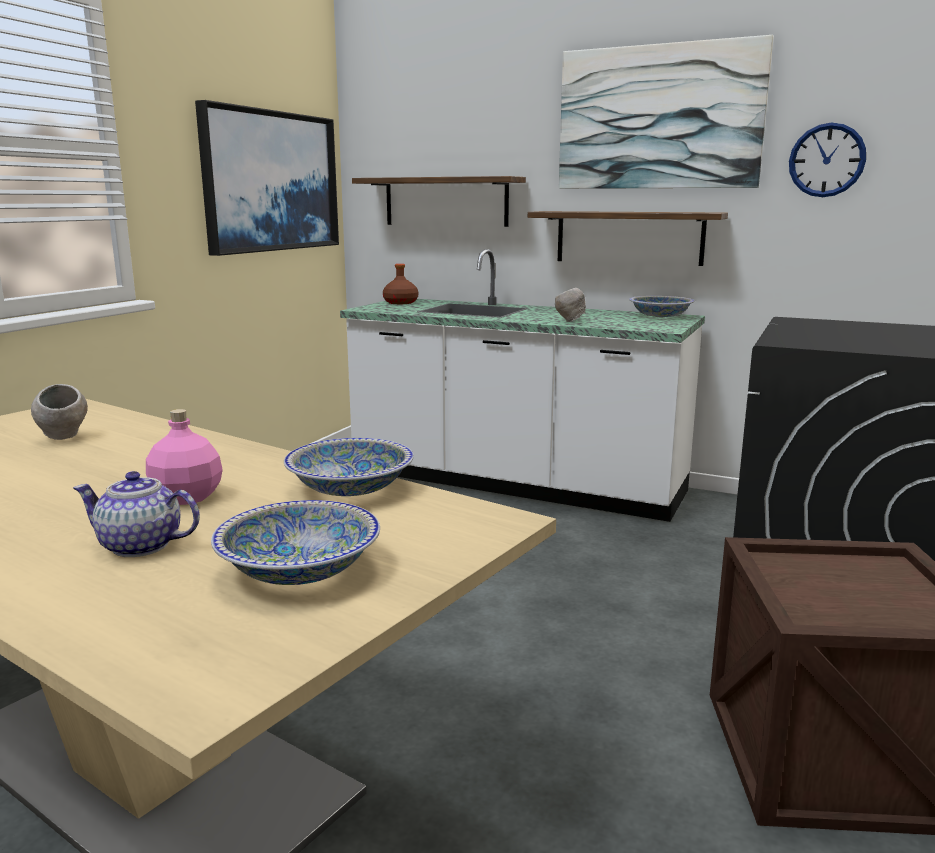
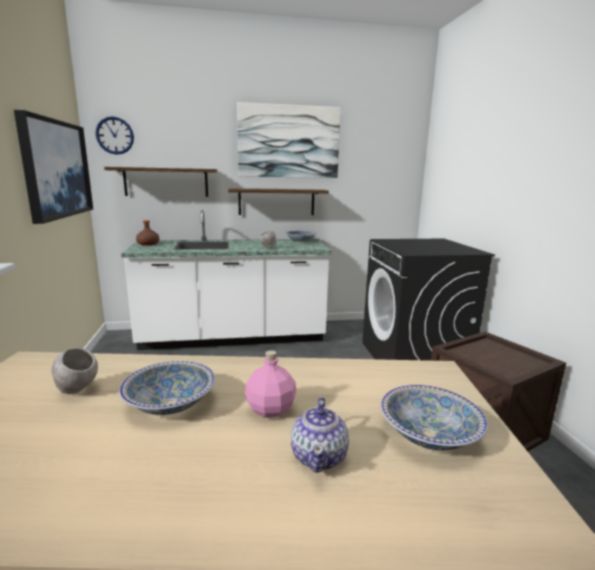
camera: 35 degrees left, 0 degrees up
teapot [73,471,200,557] -> teapot turned 60 degrees counterclockwise [291,397,349,473]
bowl [284,438,414,496] -> bowl moved to [119,361,215,415]
wall clock [789,123,866,197] -> wall clock moved to [95,116,134,155]

